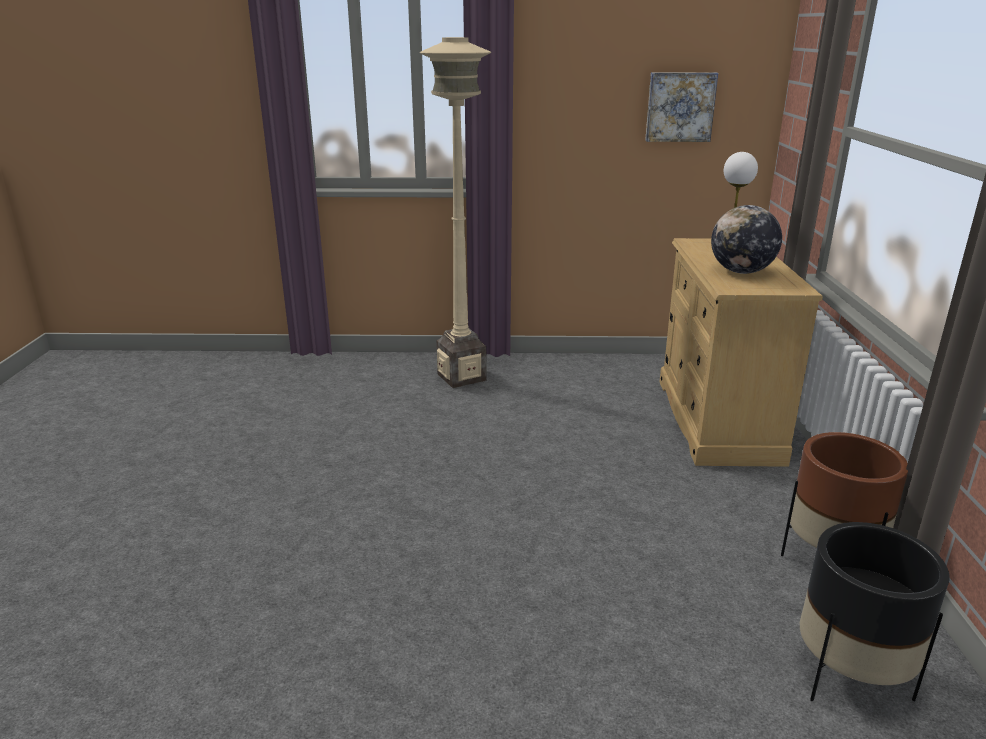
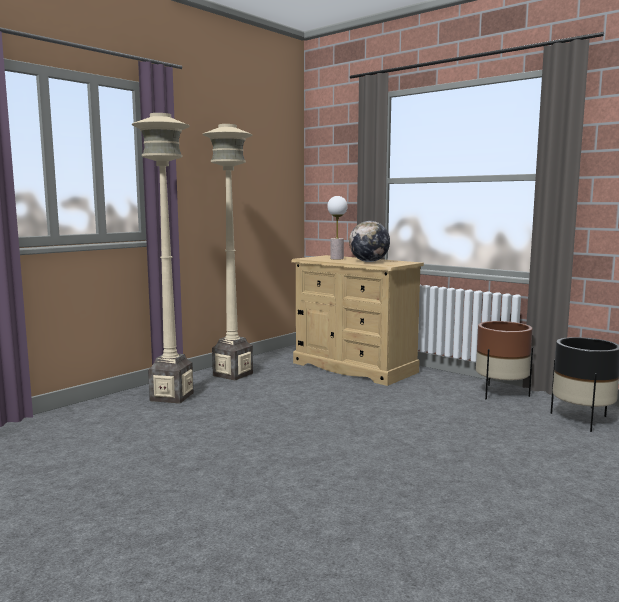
camera: 50 degrees left, 15 degrees down
picture [645,72,718,142] -> none
none -> beige floor lamp [203,124,253,381]

